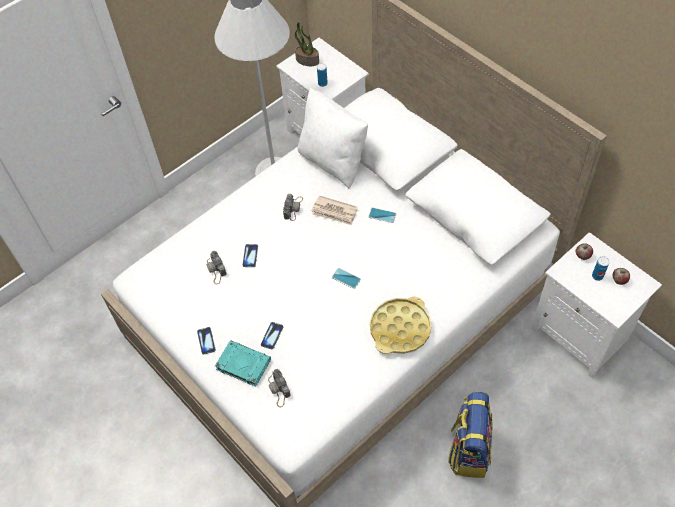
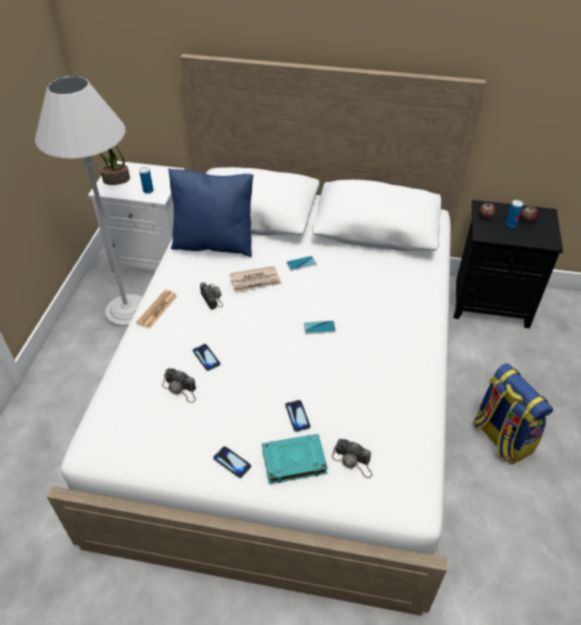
camera: 40 degrees left, 10 degrees down
white pillow [297,88,368,189] -> blue pillow [168,168,253,257]
yellow tray [370,297,431,354] -> none
white nightstand [531,232,662,379] -> black nightstand [454,200,563,329]
none -> newspaper [136,290,177,329]

